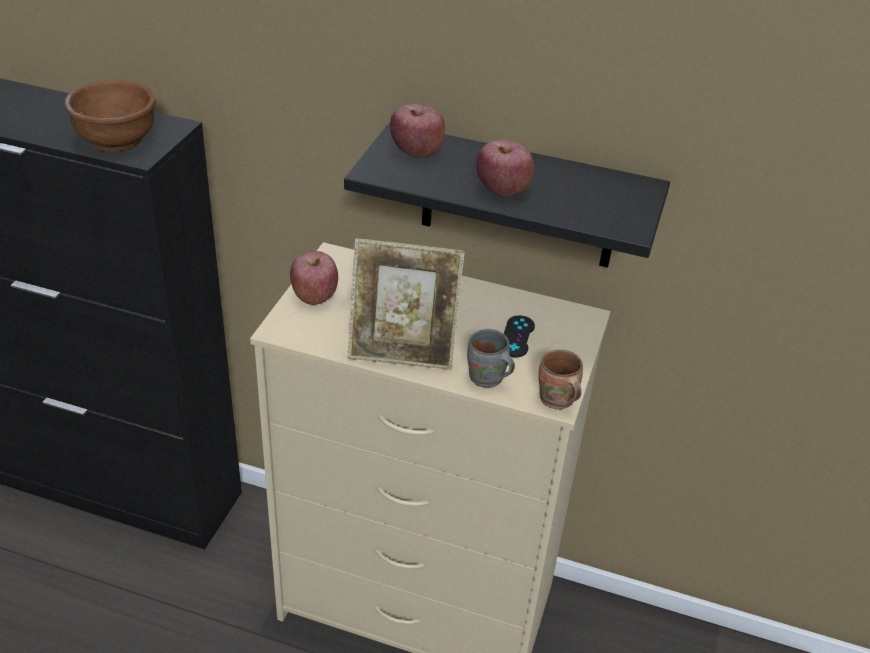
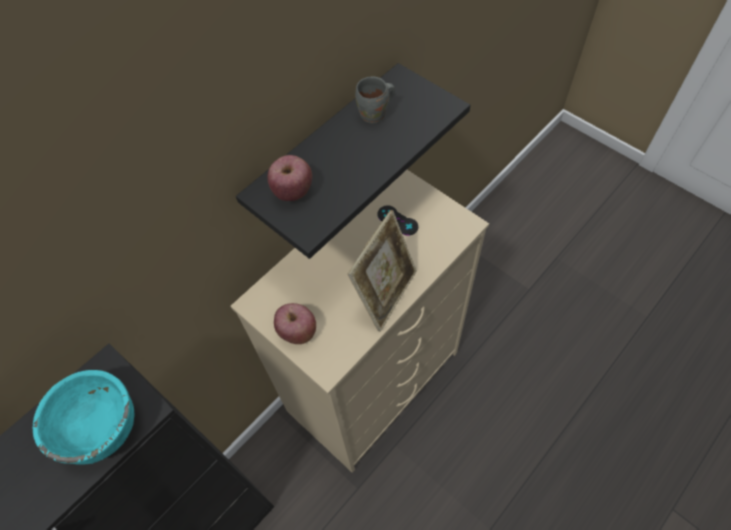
camera: 60 degrees left, 20 degrees up
brown bowl [64,80,156,152] -> turquoise bowl [33,370,135,465]
grey mug [467,329,515,388] -> grey mug moved to [355,77,395,124]
apple [476,140,534,196] -> none
brown mug [538,350,583,409] -> none

